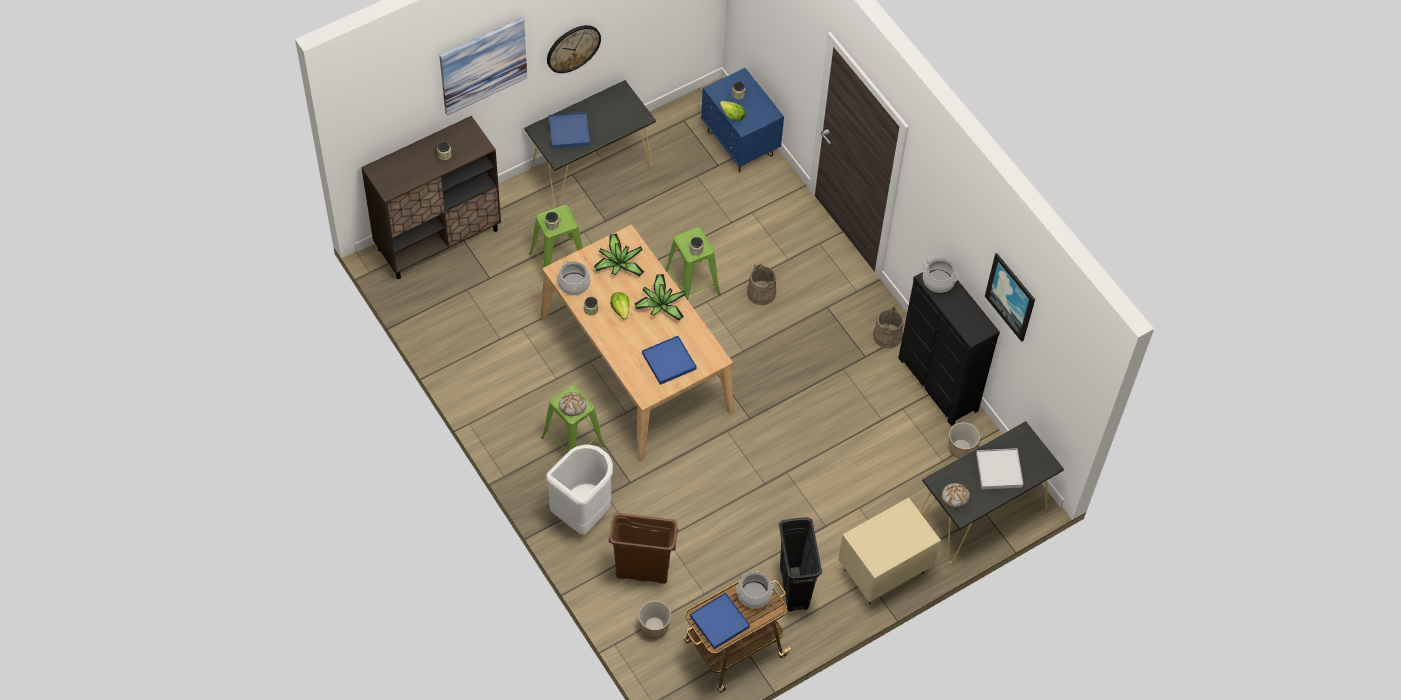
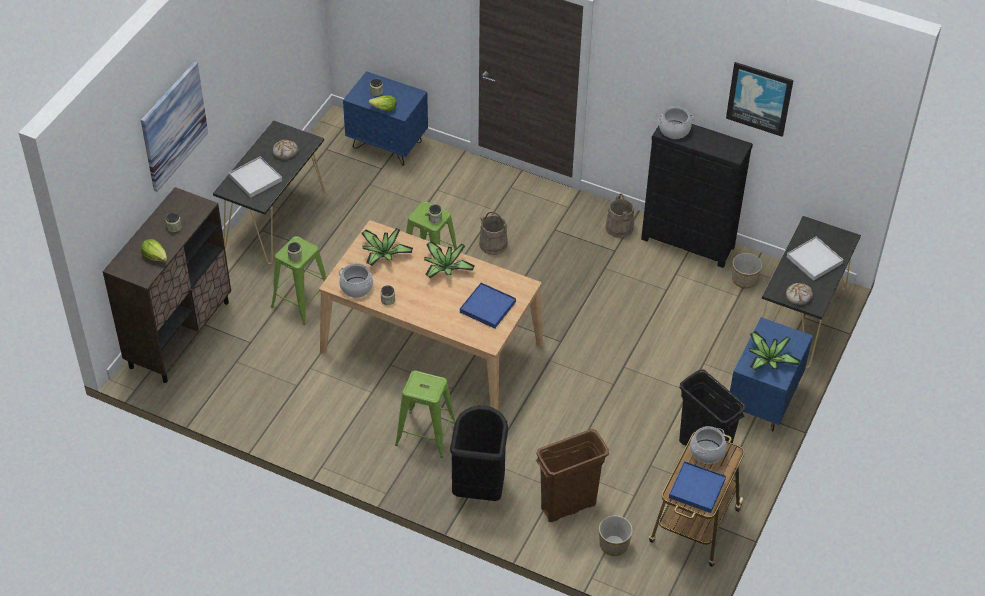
camera: 30 degrees left, 10 degrees down
white trash can [546,445,613,535] -> black trash can [450,405,508,501]
wall clock [547,25,601,73] -> none
blue tray [549,112,590,149] -> white tray [229,156,282,198]
bread [559,392,586,416] -> bread moved to [273,140,298,160]
lettuce [610,292,630,320] -> lettuce moved to [141,239,167,262]
beige nightstand [838,497,941,604] -> blue nightstand [730,317,813,431]
none -> potted plant [749,331,800,371]

